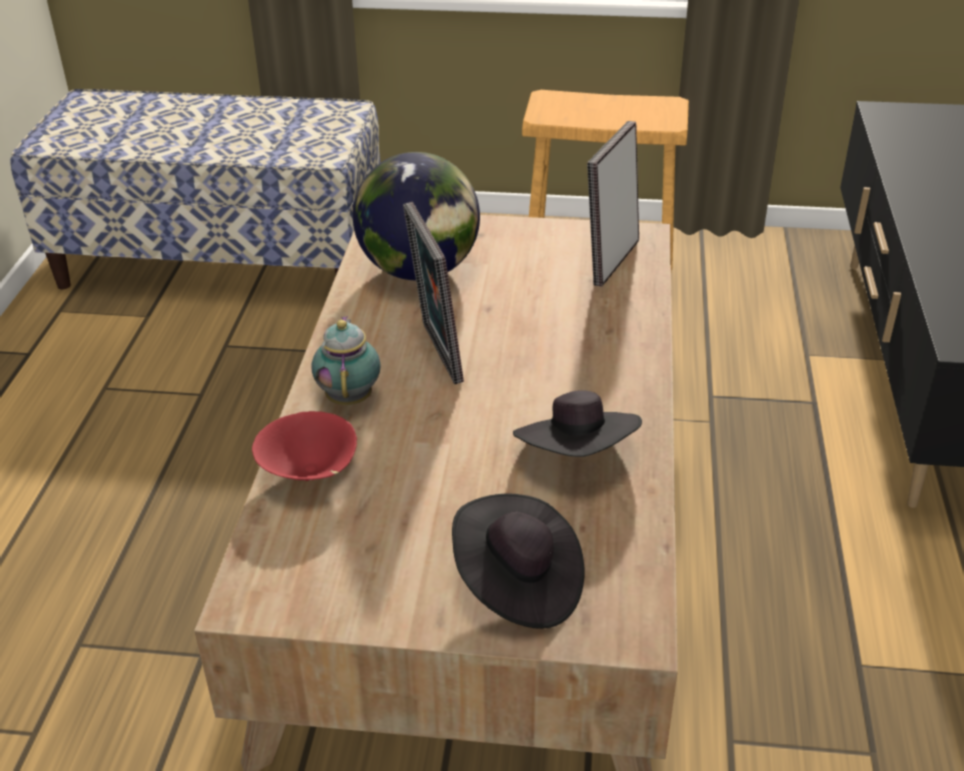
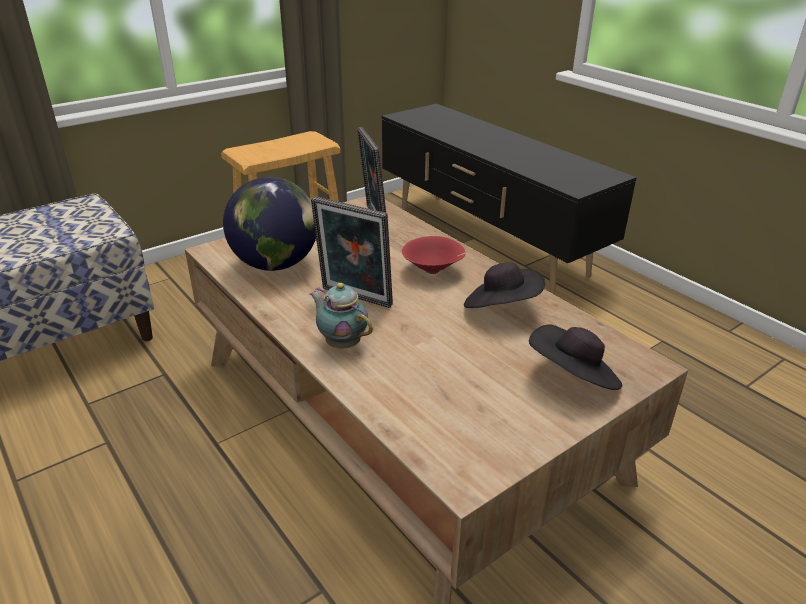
camera: 45 degrees left, 5 degrees down
red bowl [252,411,357,481] -> red bowl moved to [402,236,466,274]

